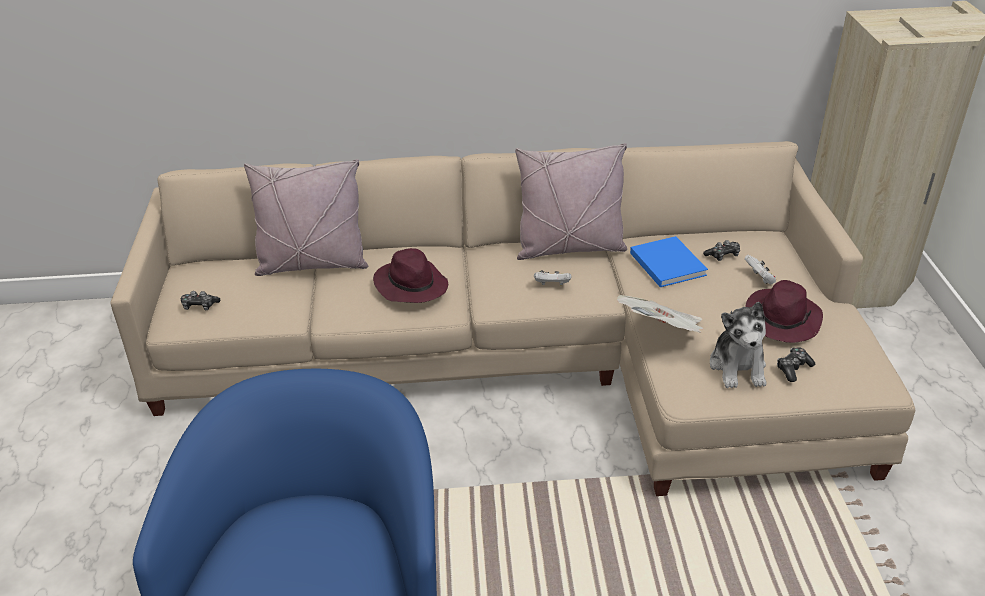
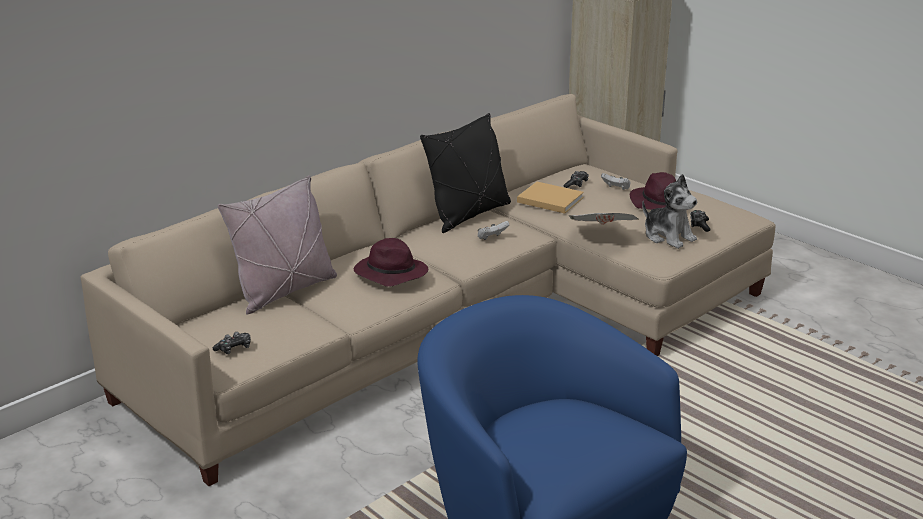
camera: 40 degrees left, 10 degrees down
purple pillow [515,143,627,260] -> black pillow [420,113,511,233]
blue book [630,236,708,287] -> beige book [517,182,584,214]

